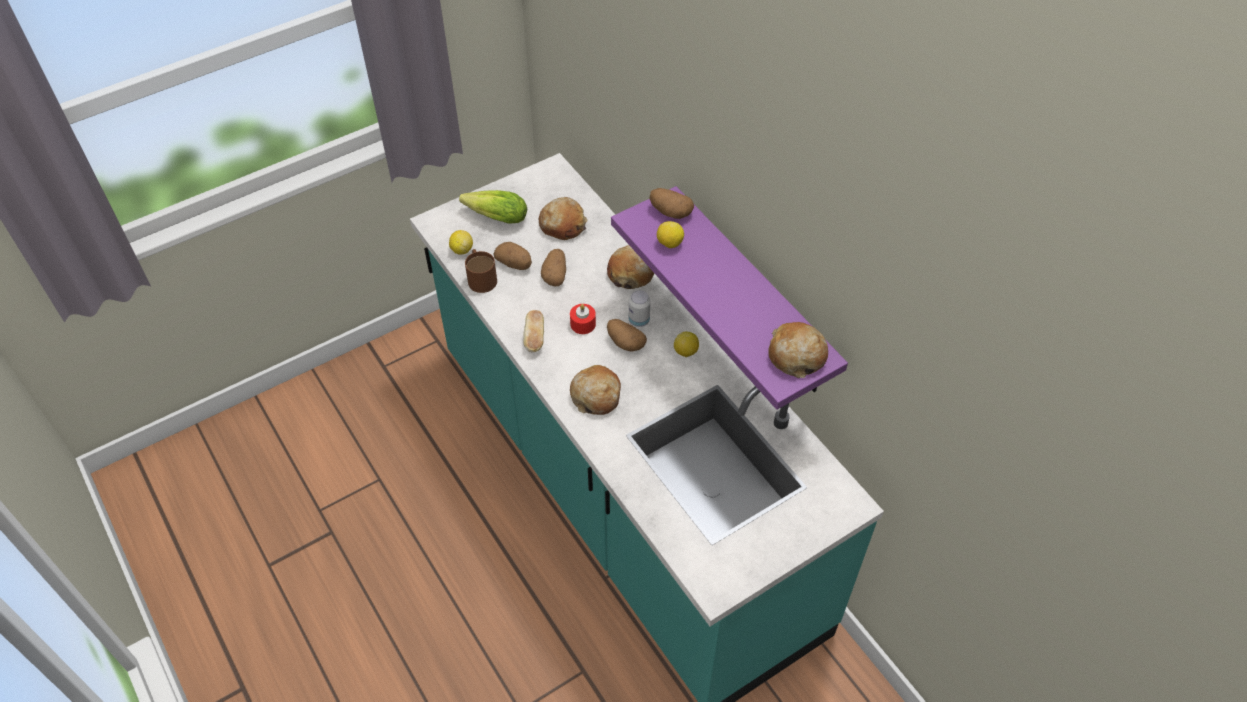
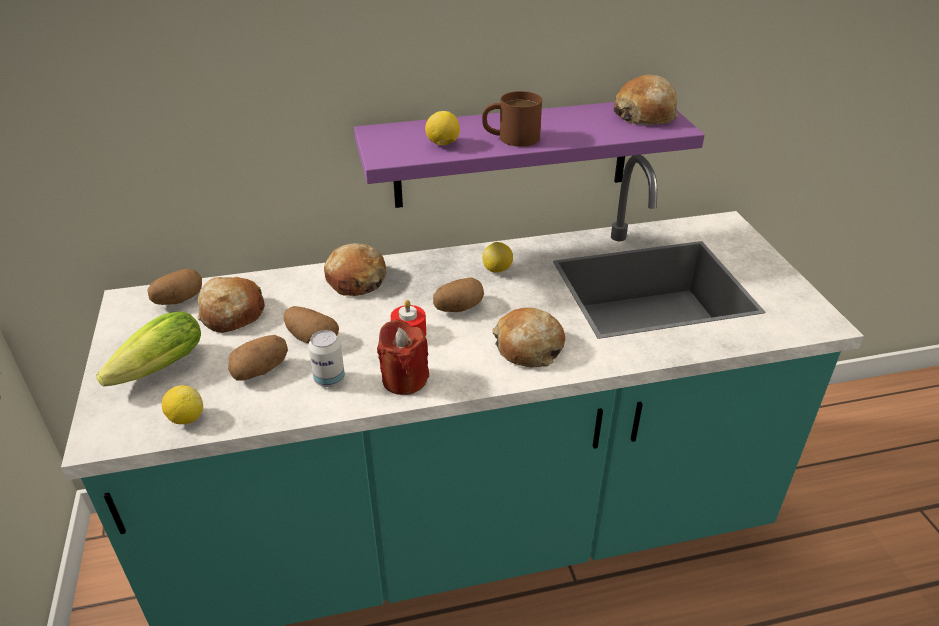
camera: 70 degrees left, 15 degrees down
brown mug [465,249,497,293] -> brown mug moved to [482,91,542,147]
bread [523,310,544,353] -> red candle [377,319,429,395]
can [629,290,650,327] -> can moved to [308,330,345,387]
potato [649,188,694,219] -> potato moved to [147,269,202,305]

